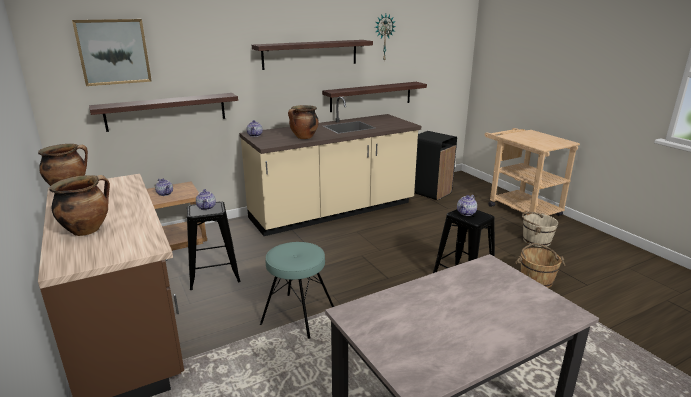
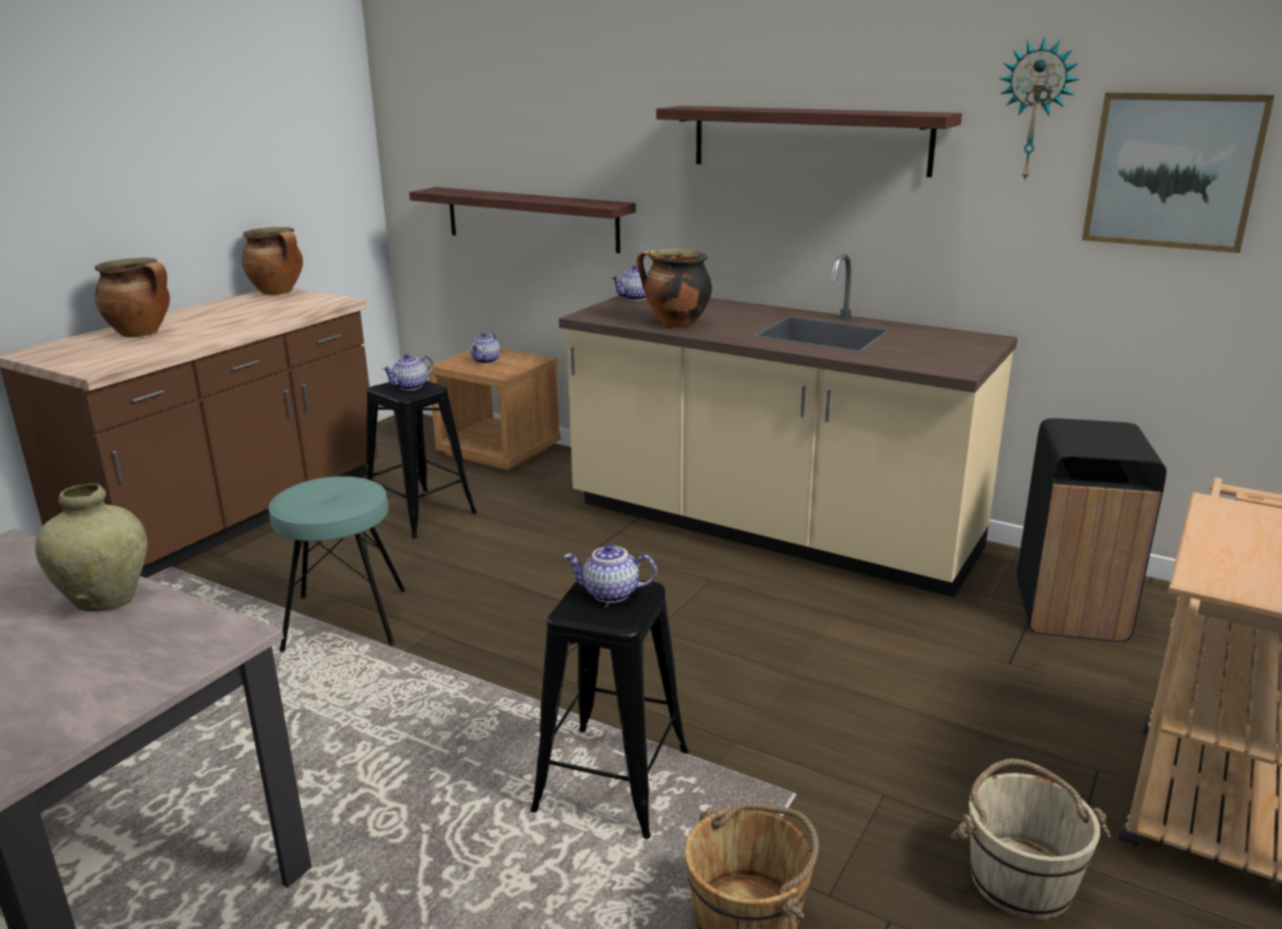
camera: 60 degrees right, 0 degrees up
picture [72,19,152,86] -> picture moved to [1082,92,1275,253]
shelf [322,82,427,112] -> none
none -> beige vase [35,483,147,612]

